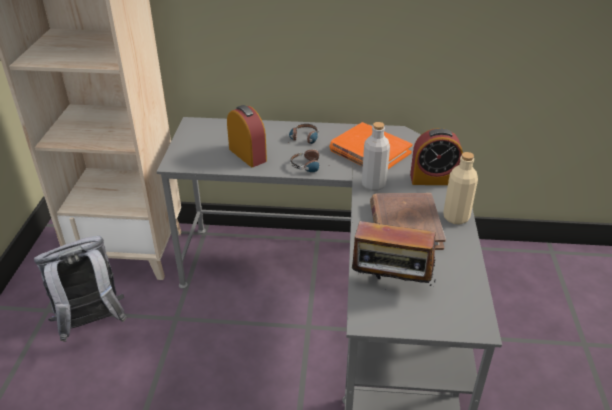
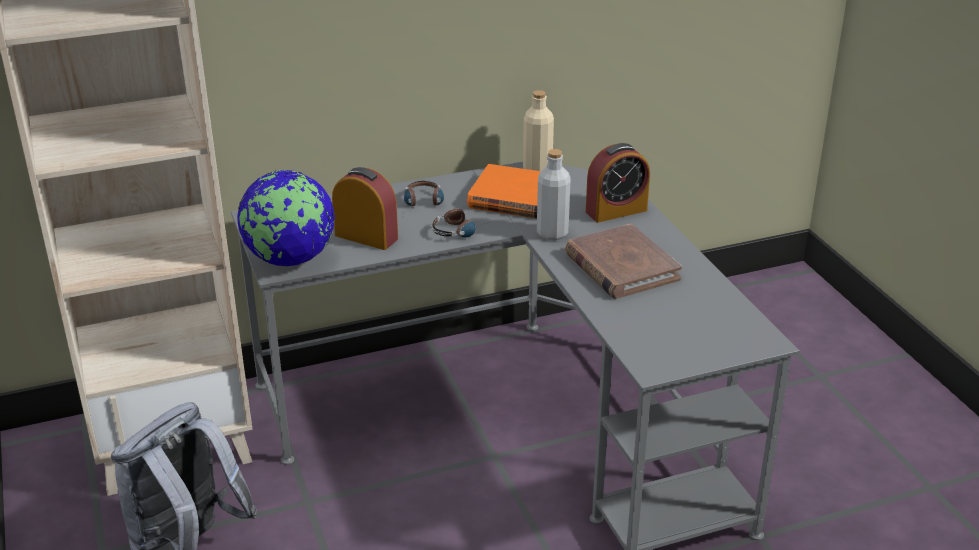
camera: 25 degrees left, 5 degrees down
radio [352,221,436,286] -> none
beige bottle [443,152,478,224] -> beige bottle moved to [523,90,554,171]
none -> globe [237,170,335,266]

